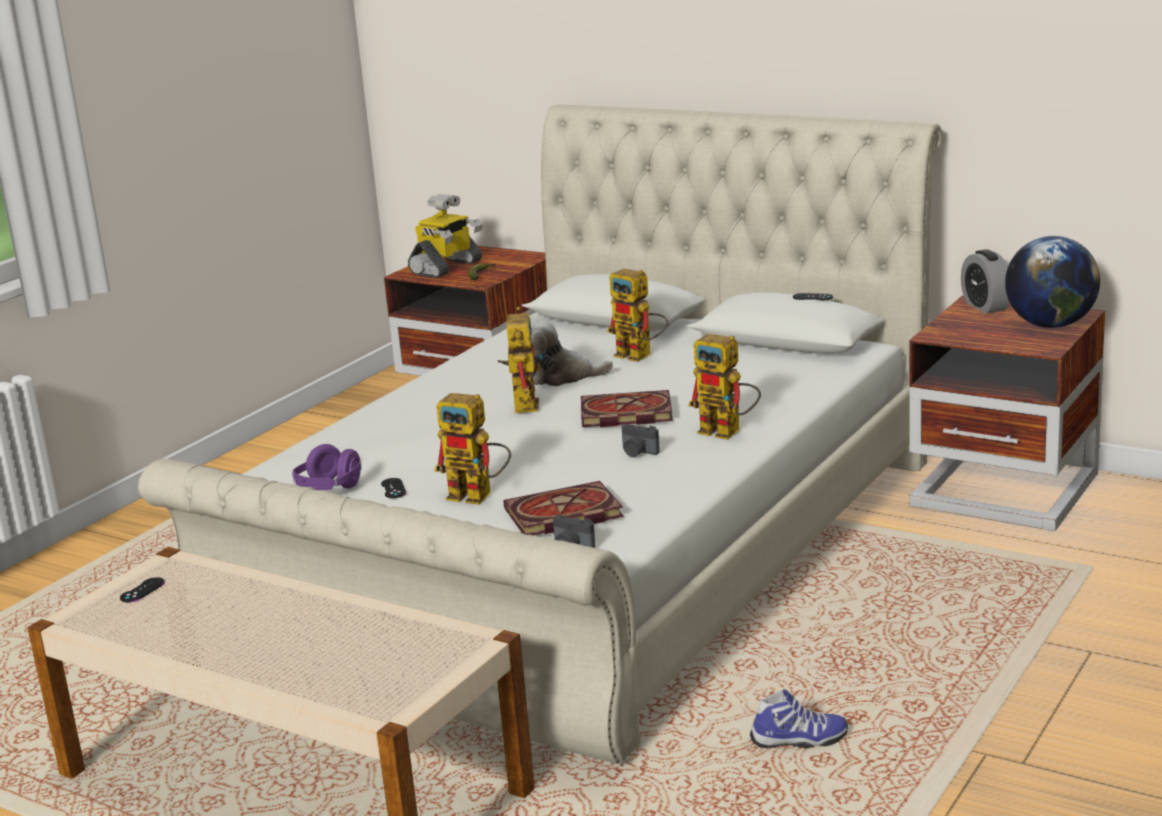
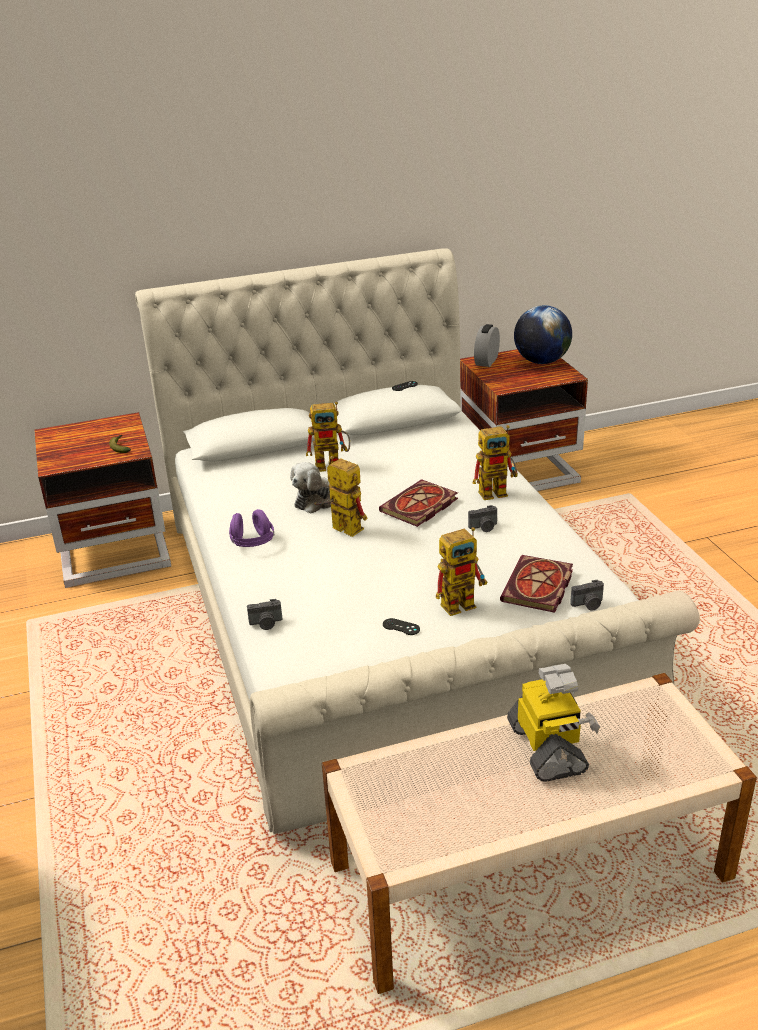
camera: 50 degrees left, 10 degrees up
black game controller [120,577,165,602] -> none
purple headphones [292,444,361,490] -> purple headphones moved to [229,509,274,547]
toy robot [408,194,482,278] -> toy robot moved to [507,664,600,782]
shoe [750,689,848,748] -> none
alarm clock [961,249,1010,314] -> alarm clock turned 90 degrees clockwise [474,324,500,367]
none -> camera [247,599,282,630]

